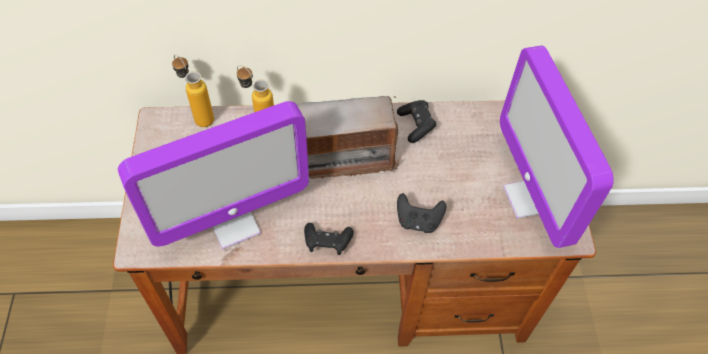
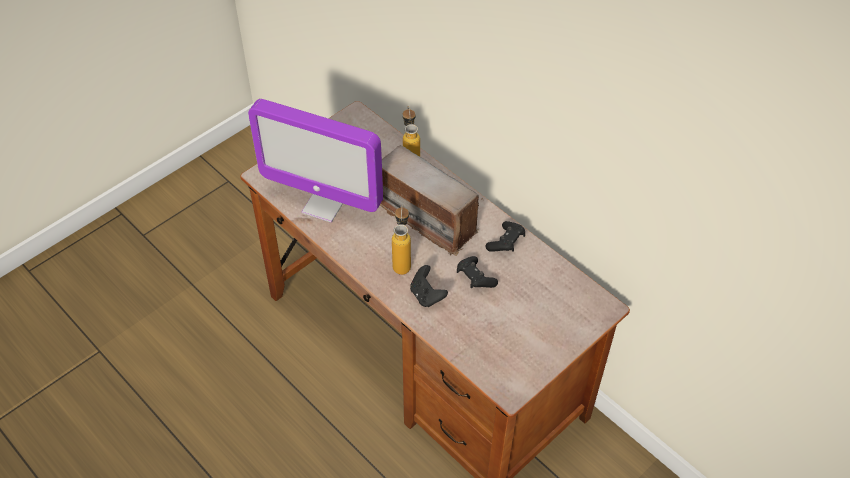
camera: 50 degrees right, 5 degrees down
bottle [172,54,214,127] -> bottle moved to [392,204,411,275]
black game controller [304,223,354,255] -> black game controller moved to [457,256,498,288]
monitor [500,45,614,248] -> none

